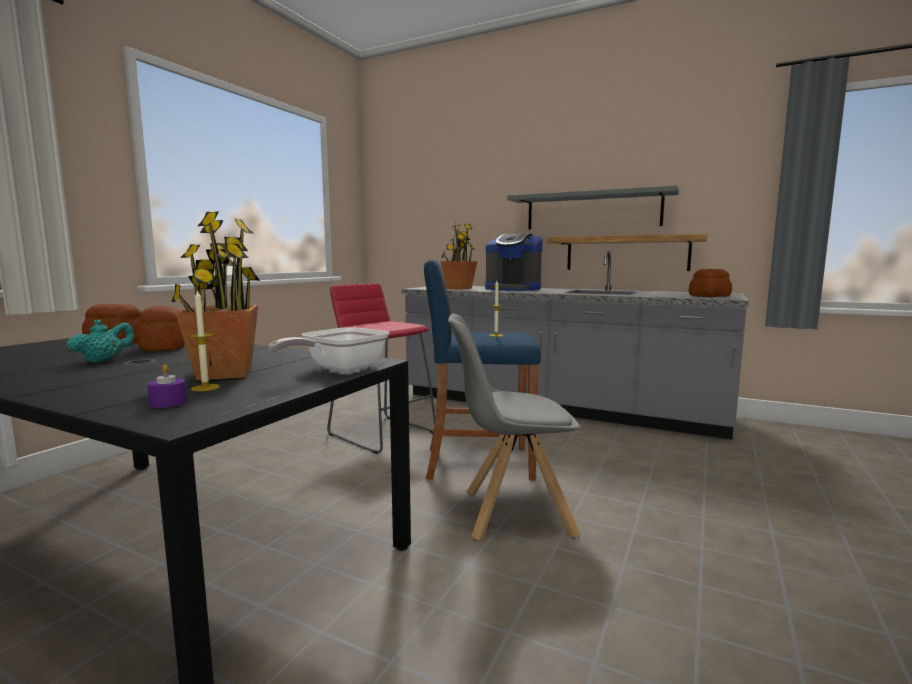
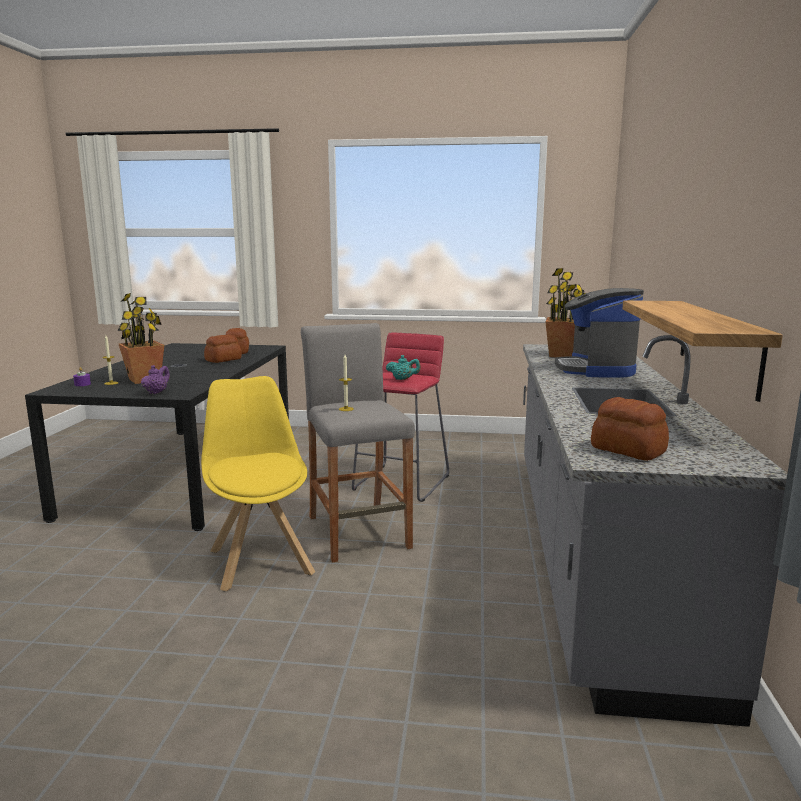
camera: 70 degrees right, 5 degrees up
turquoise teapot [67,319,135,363] -> turquoise teapot moved to [386,355,421,380]
frying pan [268,327,390,372] -> purple teapot [141,365,170,394]
blue stool [424,260,541,480] -> grey stool [301,323,415,563]
grey chair [448,314,581,541] -> yellow chair [201,376,315,592]
grey shelf [507,186,679,229] -> none

